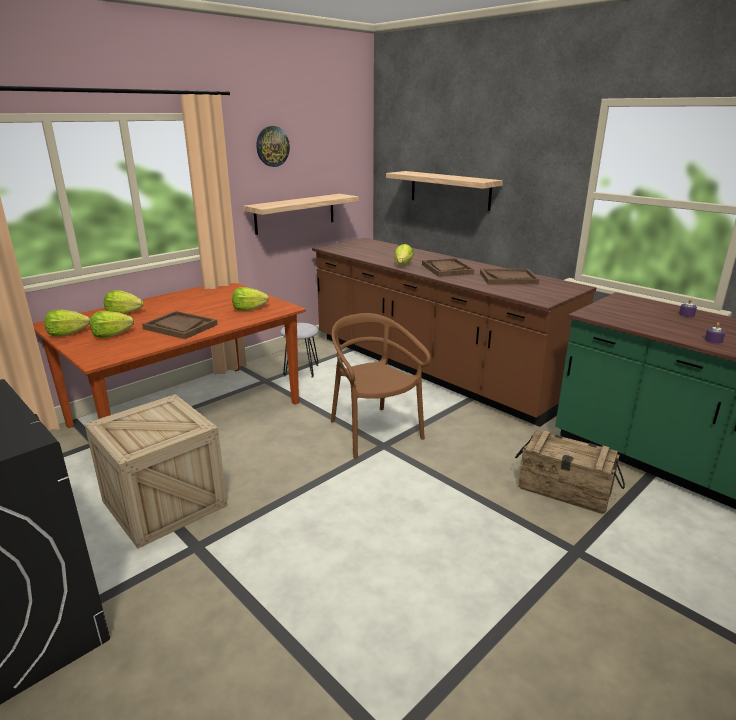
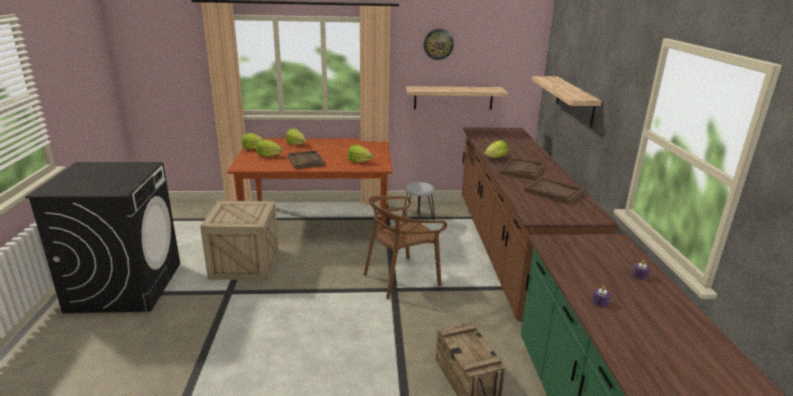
camera: 40 degrees right, 0 degrees up
brown chair [331,313,431,459] -> brown chair turned 135 degrees counterclockwise [364,196,447,299]

